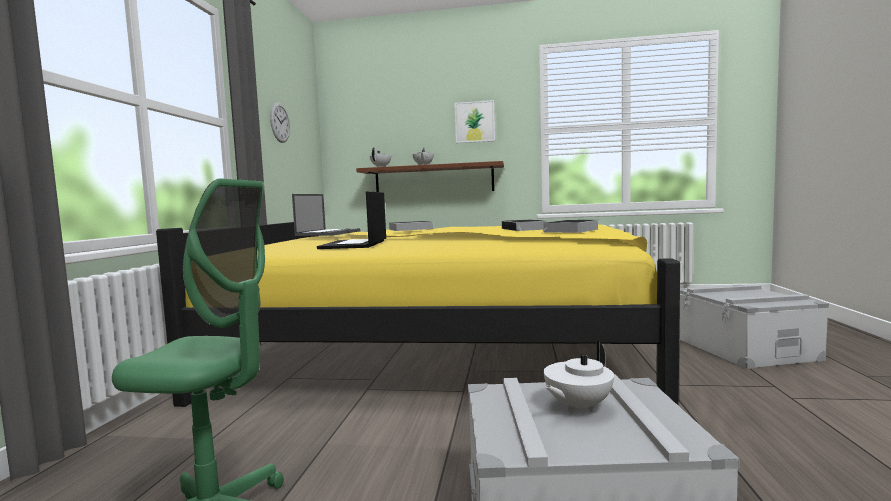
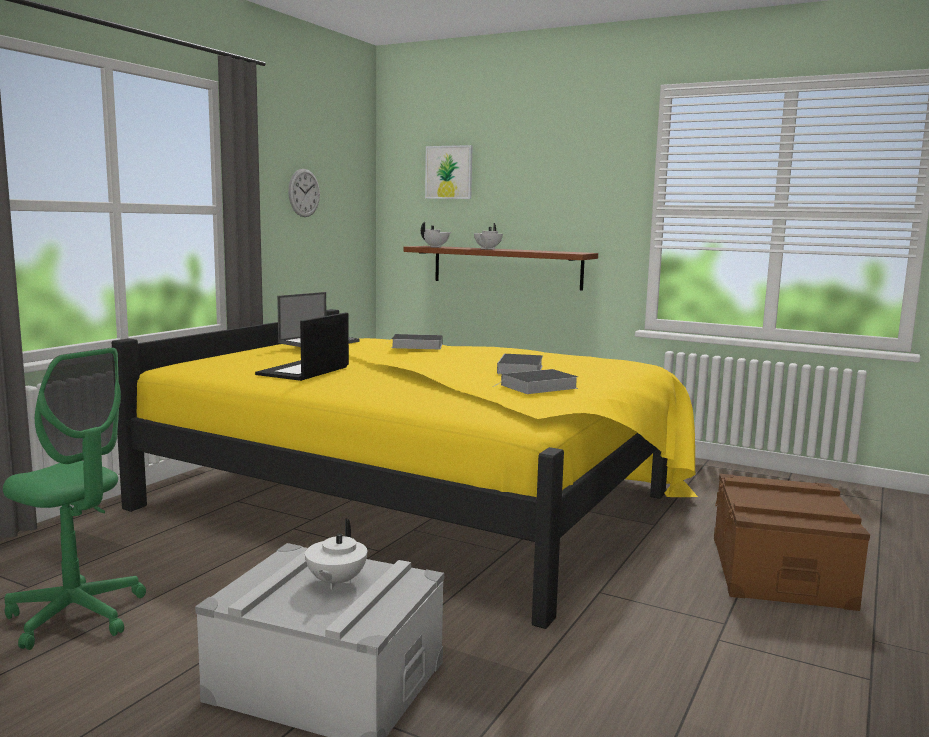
camera: 20 degrees right, 5 degrees up
picture [454,100,495,143] -> picture moved to [425,145,473,199]
white teapot [544,341,614,413] -> white teapot turned 60 degrees counterclockwise [305,518,367,589]
grey storage box [679,285,829,369] -> brown storage box [714,474,870,611]

